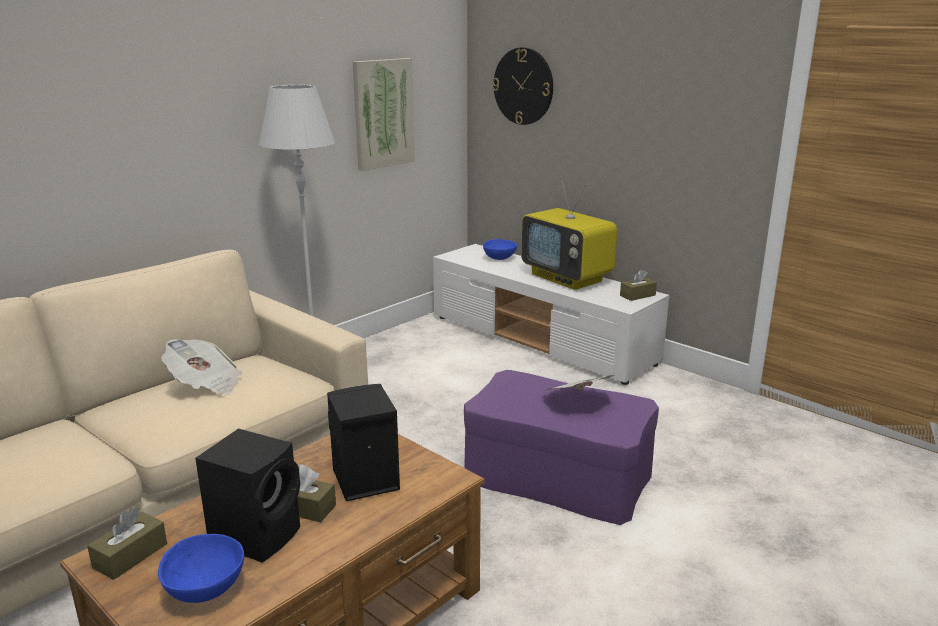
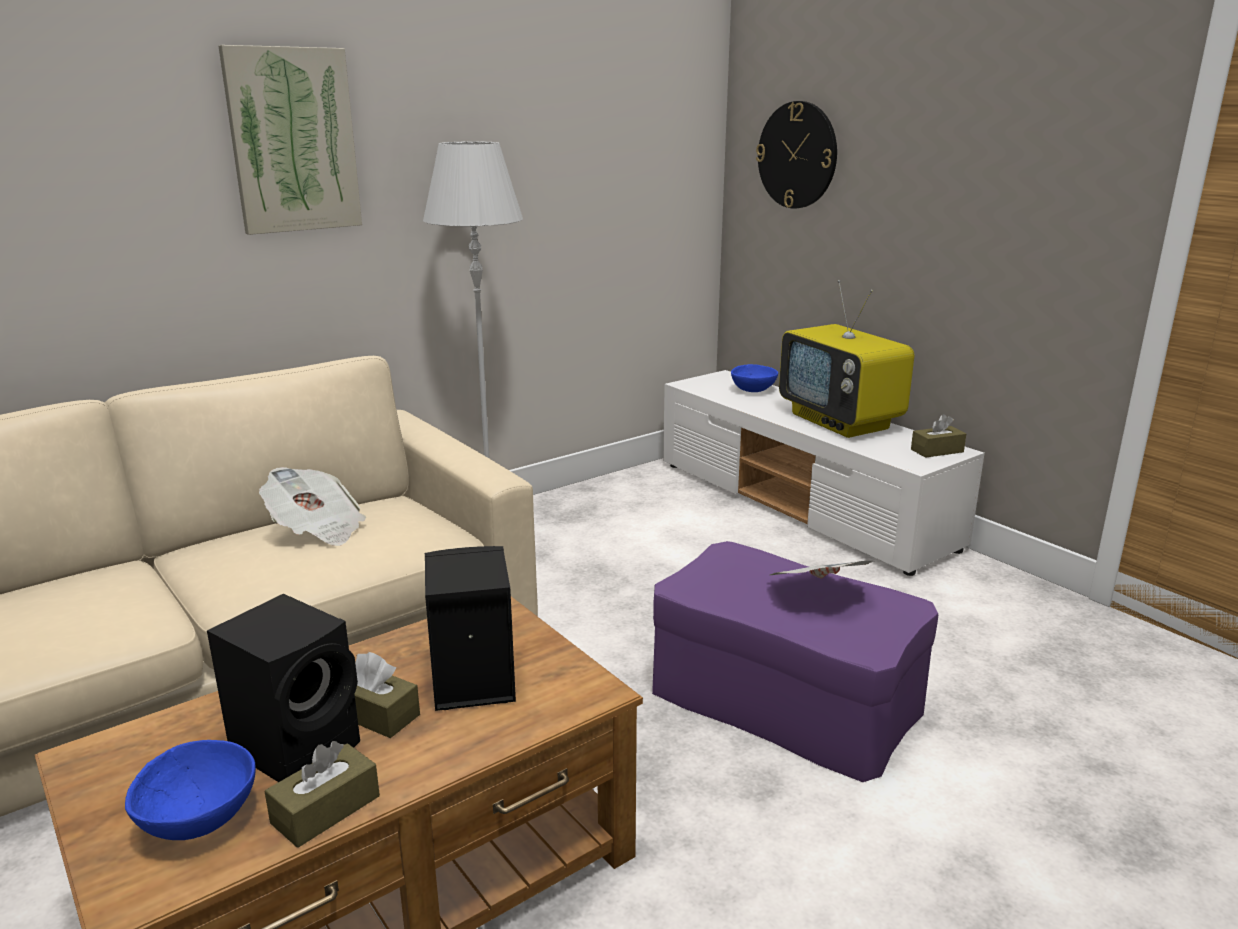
camera: 10 degrees right, 0 degrees up
brown tissue box [87,509,167,580] -> brown tissue box moved to [265,741,380,848]
picture [353,58,415,171] -> picture moved to [218,45,362,235]

